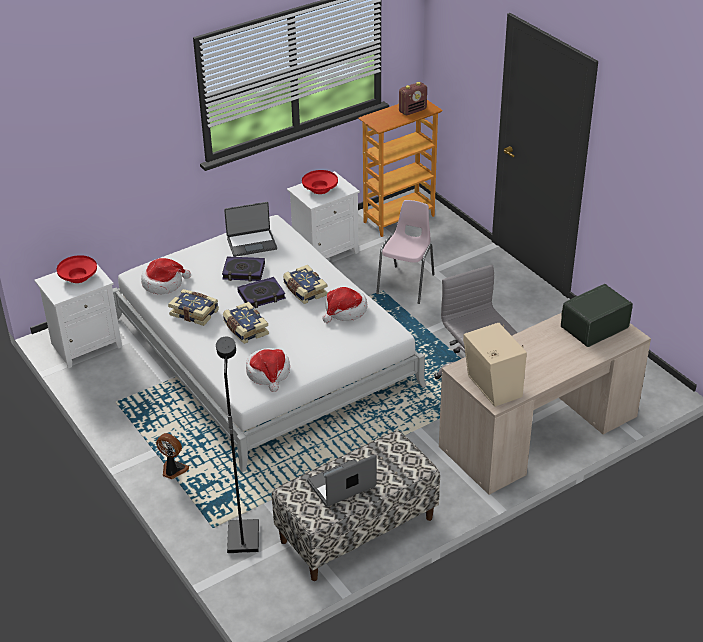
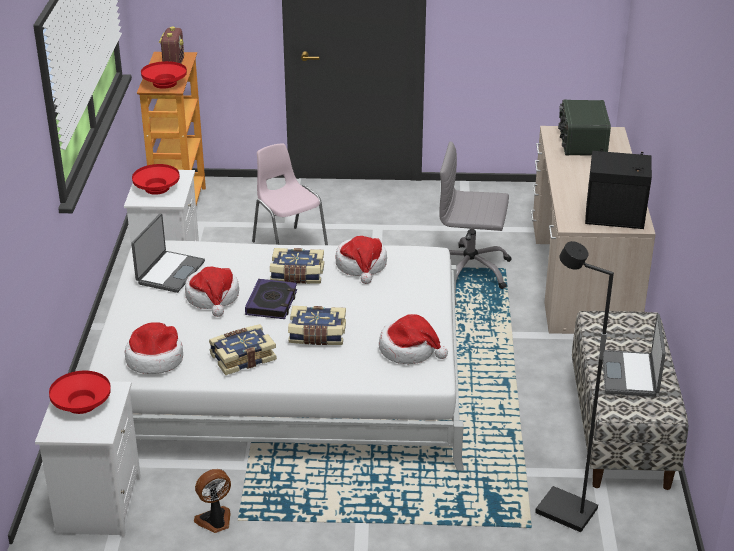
camera: 55 degrees left, 5 degrees down
fan [156,433,189,479] -> fan moved to [194,469,231,533]
book [222,256,265,282] -> hat [185,267,239,317]
beige speaker [463,323,527,407] -> black speaker [585,149,652,229]
none -> red bowl [141,61,187,89]

